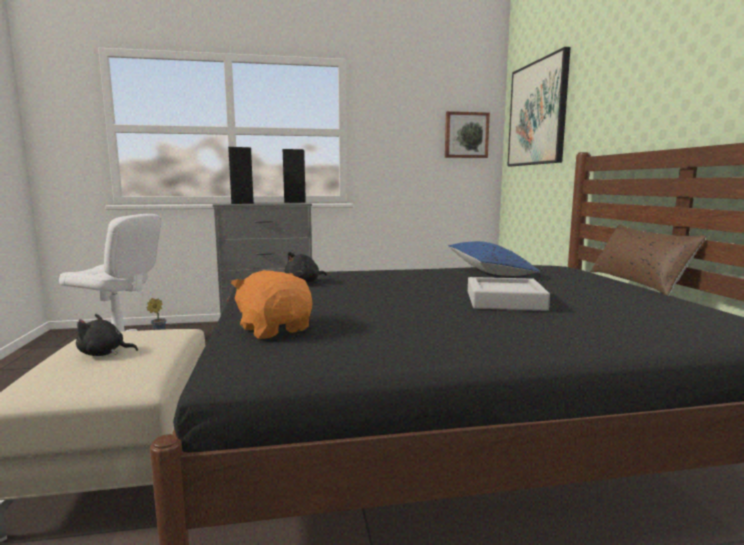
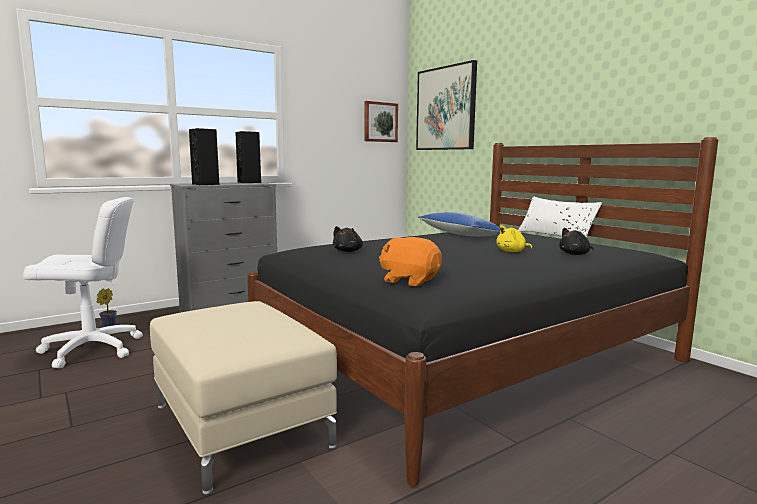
camera: 25 degrees left, 0 degrees up
black plush toy [76,314,138,356] -> black plush toy moved to [559,228,594,255]
grey tray [468,277,550,311] -> yellow plush toy [496,225,532,252]
brown pillow [590,225,707,296] -> white pillow [518,196,602,238]

